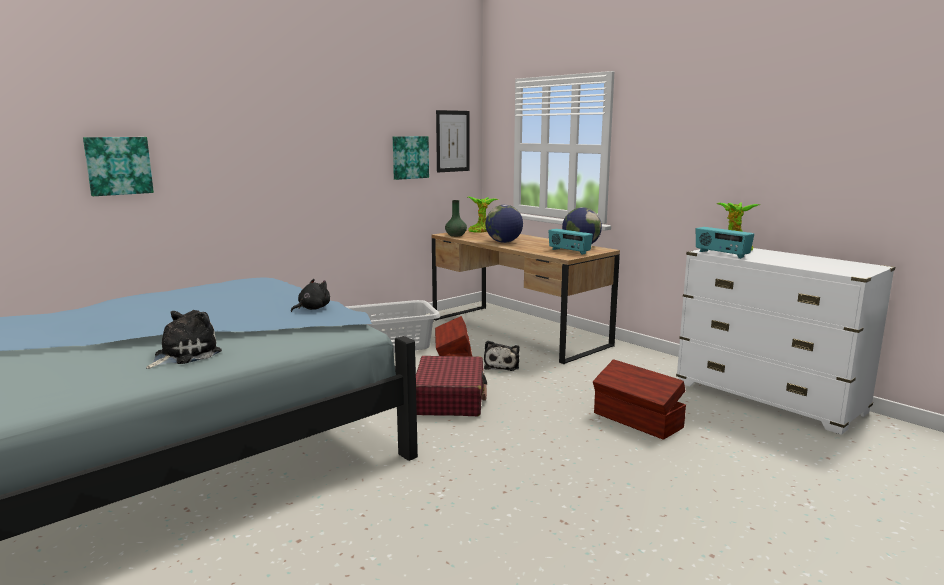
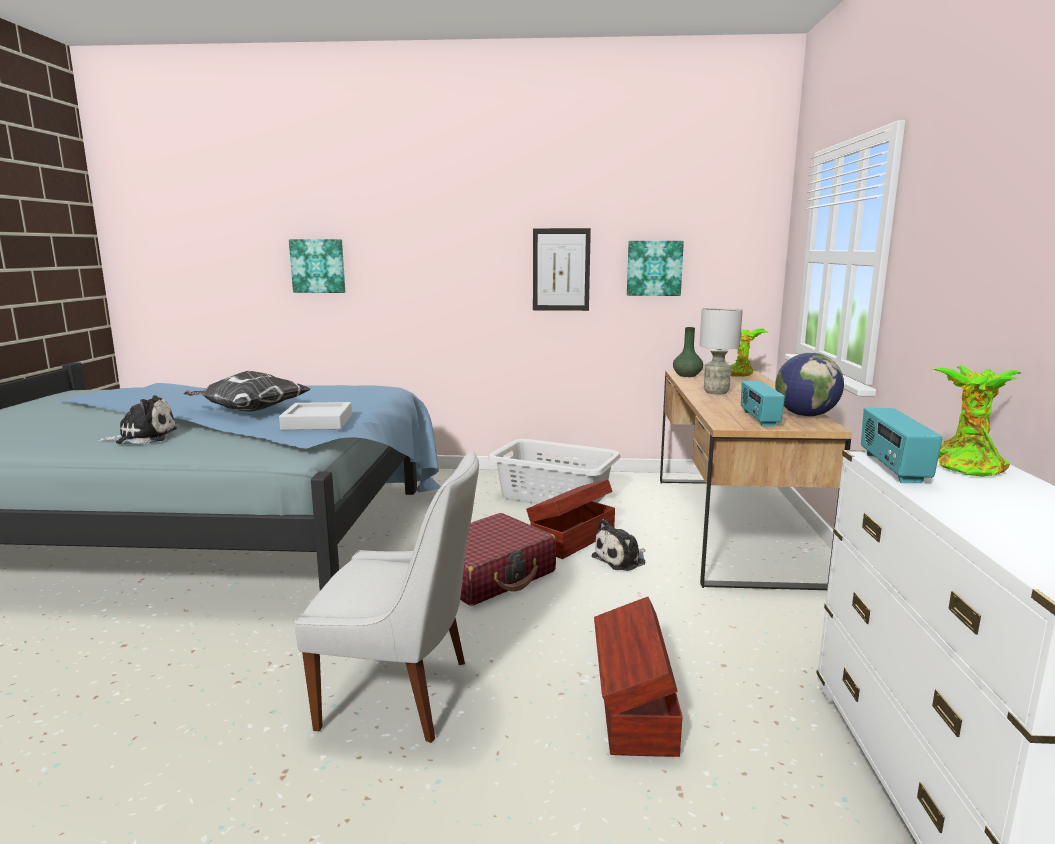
camera: 45 degrees right, 0 degrees up
black plush toy [291,279,330,312] -> grey tray [279,402,352,430]
picture [436,110,469,173] -> picture moved to [533,228,591,311]
globe [485,205,523,243] -> grey table lamp [699,308,743,394]
none -> pillow [184,371,310,412]
none -> white chair [294,451,479,743]

